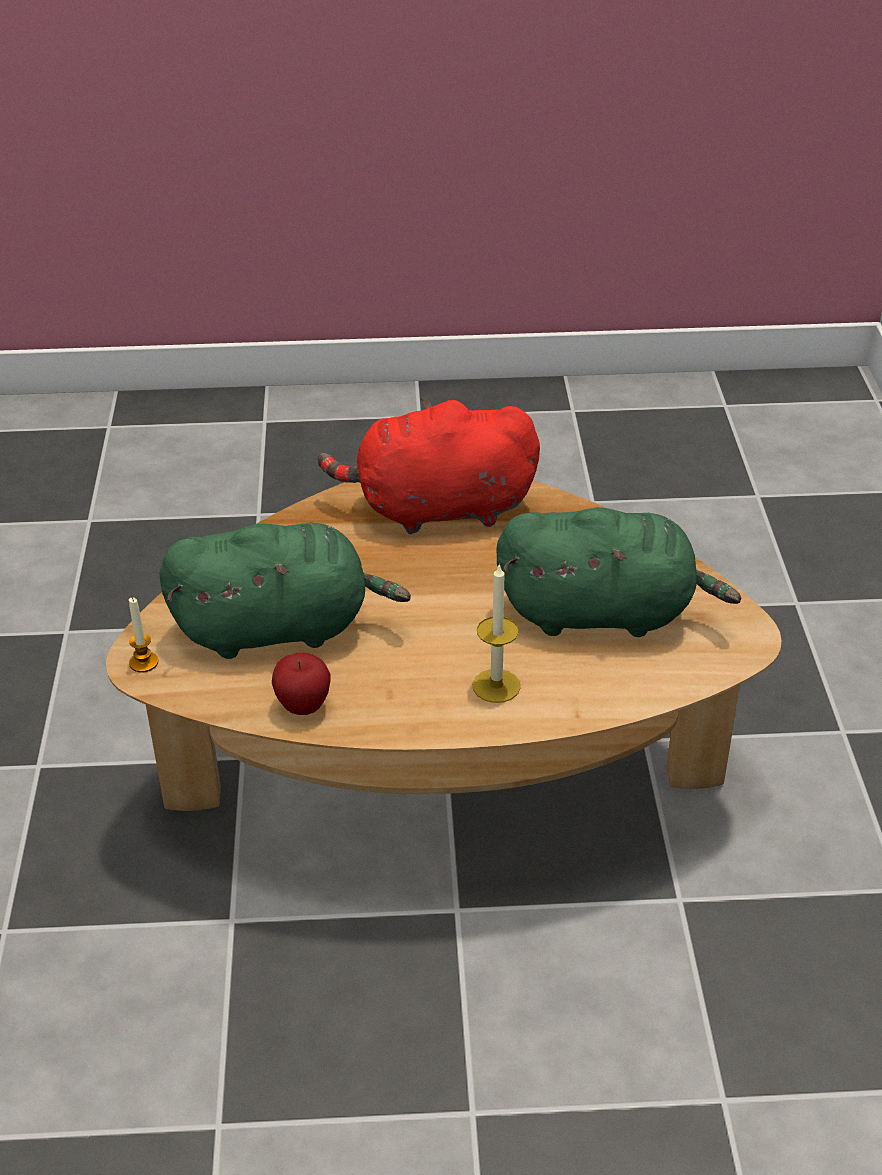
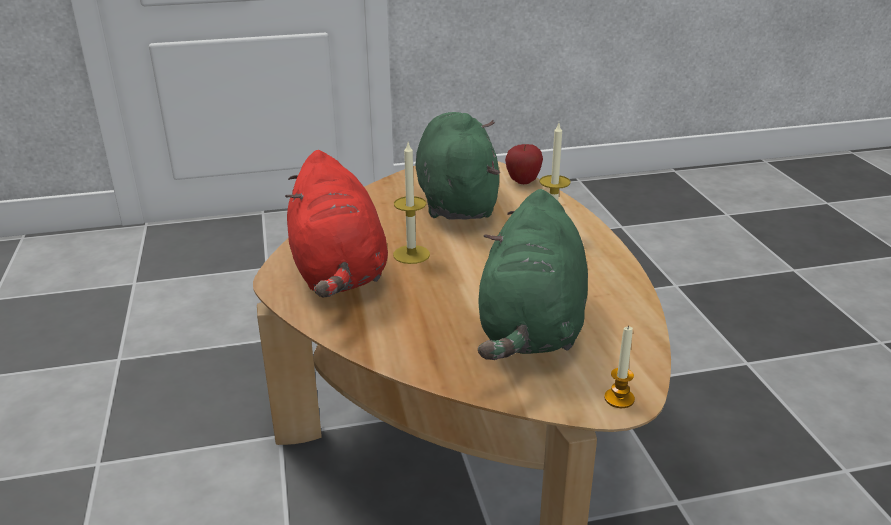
camera: 100 degrees left, 10 degrees down
green plush toy [159,523,411,659] -> green plush toy turned 150 degrees counterclockwise [478,189,588,360]
apple [272,653,330,715] -> apple moved to [505,144,543,184]
none -> candle [393,143,430,264]

